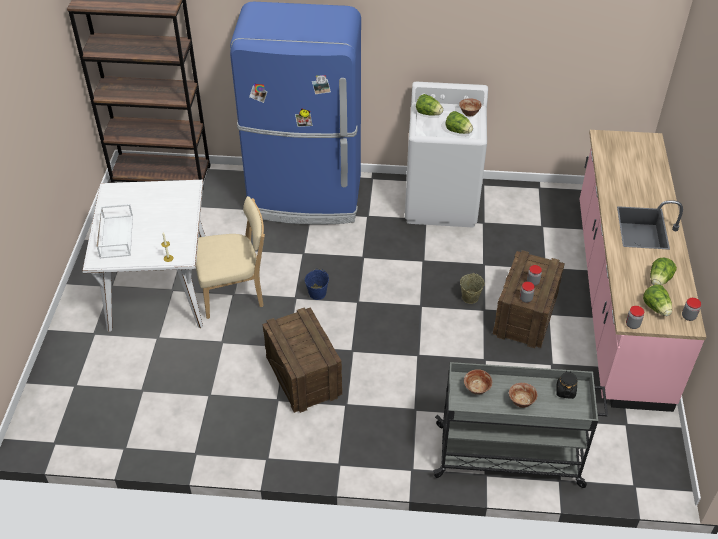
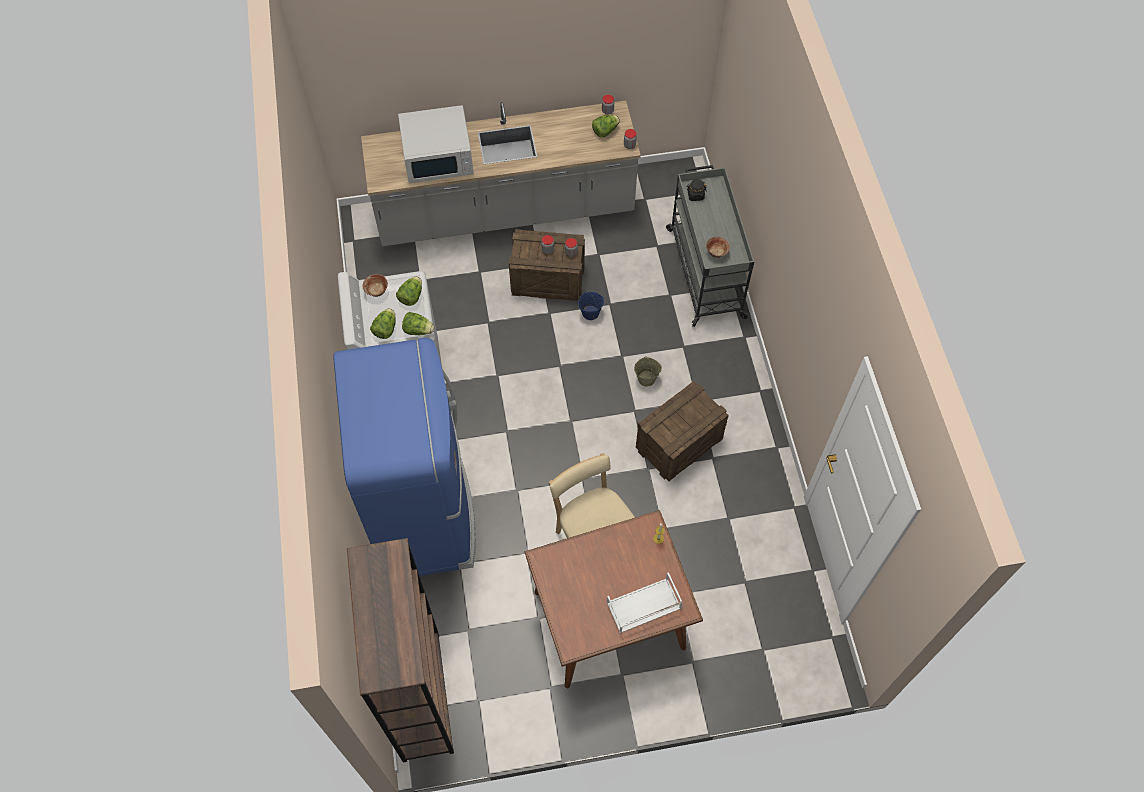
camera: 105 degrees left, 15 degrees up
white dining table [82,180,205,332] -> brown dining table [525,510,703,688]
blue bucket [305,269,329,300] -> blue bucket moved to [578,291,604,320]
beige bucket [460,273,485,304] -> beige bucket moved to [634,356,662,386]
bowl [509,383,537,408] -> none
pink counter [580,130,706,412] -> grey counter [361,100,641,246]
lettuce [650,258,677,285] -> lettuce moved to [402,312,434,335]
none -> white microwave [398,105,474,183]

